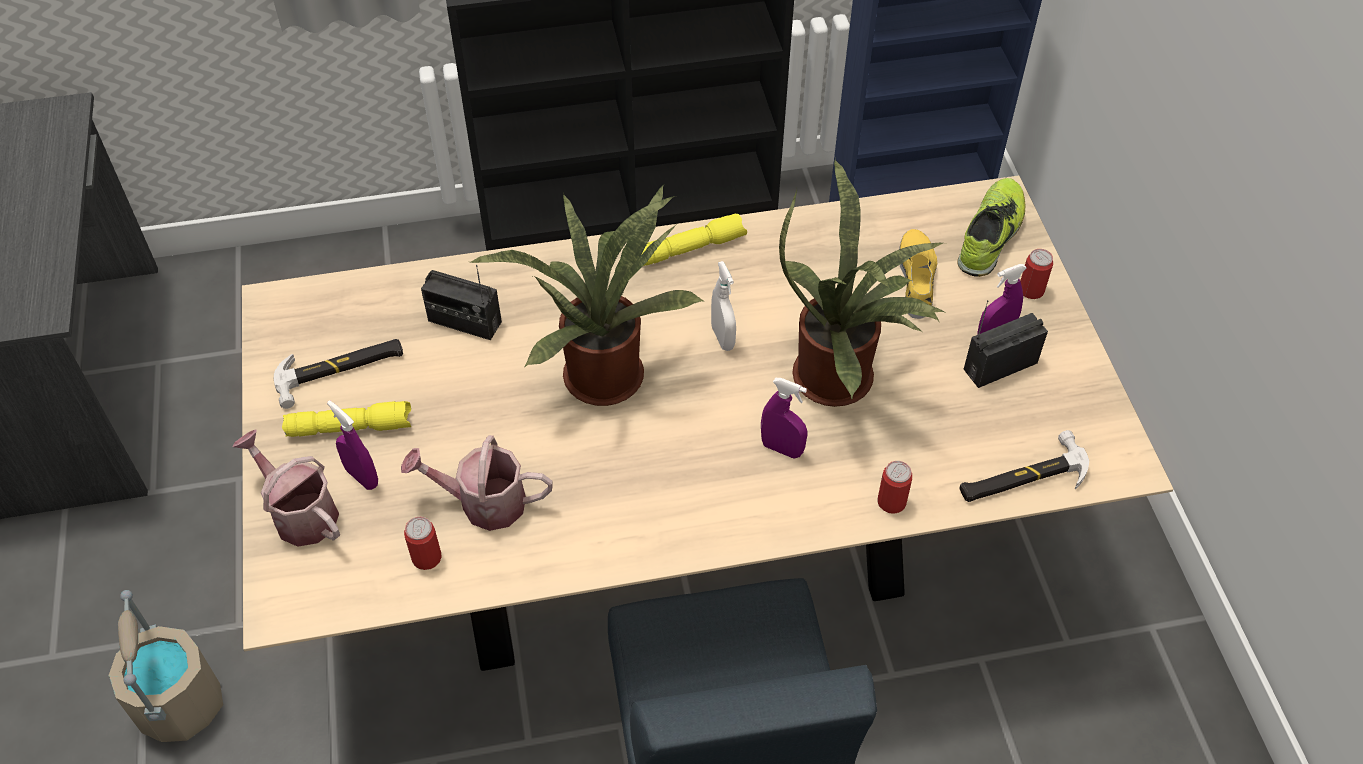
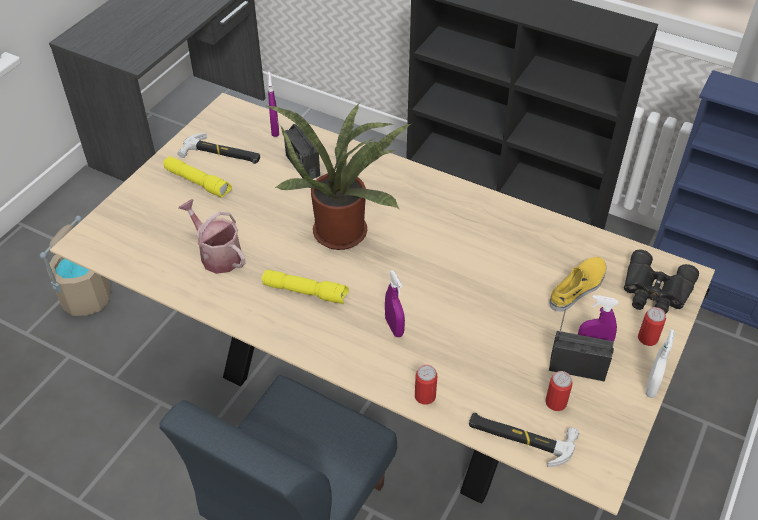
camera: 40 degrees right, 5 degrees down
watering can [232,429,340,547] -> none
purple spray bottle [327,400,378,490] -> purple spray bottle moved to [267,72,279,137]
can [404,517,442,570] -> can moved to [546,371,572,411]
yellow flashlight [641,214,747,266] -> yellow flashlight moved to [262,270,349,304]
white spray bottle [711,261,736,351] -> white spray bottle moved to [645,329,675,398]
potted plant [779,158,947,407] -> none
shoe [958,178,1025,277] -> black binoculars [624,249,699,314]

